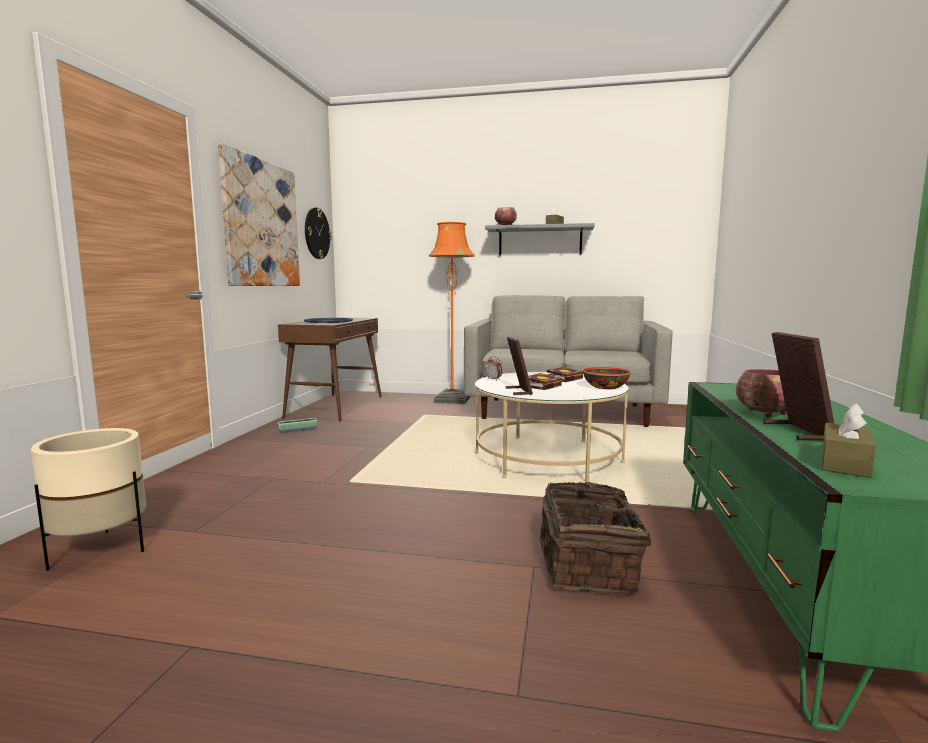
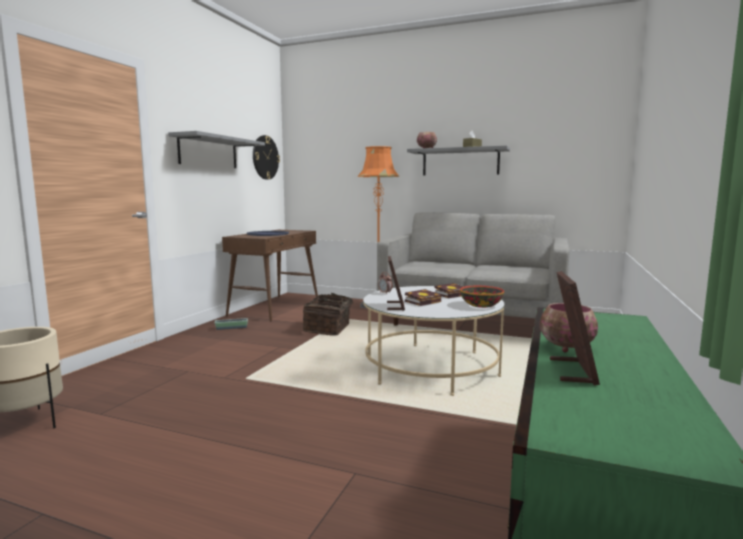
camera: 10 degrees right, 0 degrees up
picture [218,144,300,286] -> grey shelf [168,131,265,168]
basket [540,482,651,596] -> basket moved to [303,293,361,336]
brown tissue box [822,404,876,478] -> none

